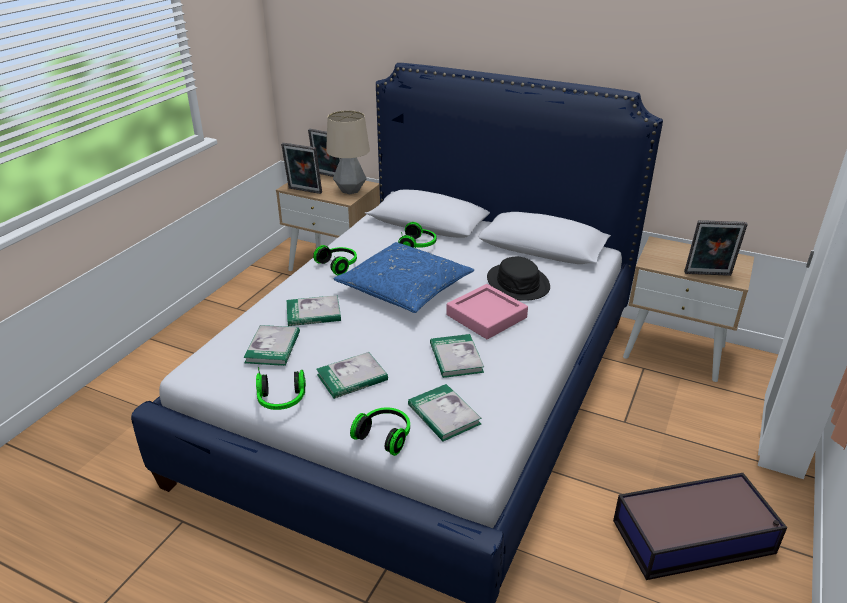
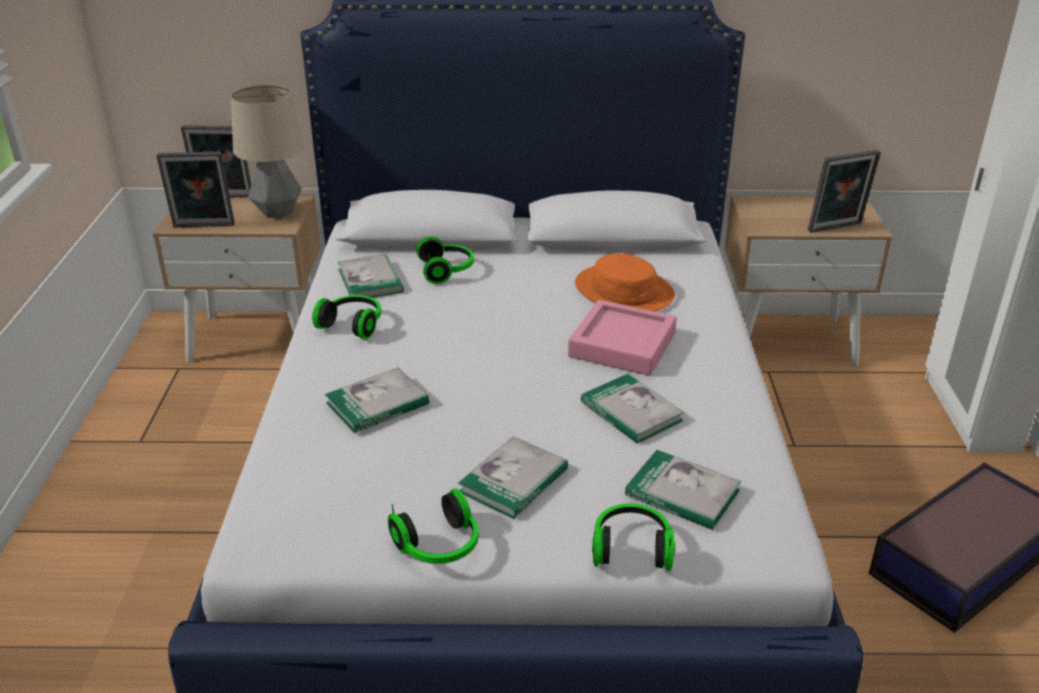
camera: 25 degrees left, 0 degrees up
book [243,325,300,366] -> book moved to [338,254,404,298]
blue pillow [334,242,474,313] -> none
black hat [487,257,550,301] -> orange hat [575,253,675,312]

